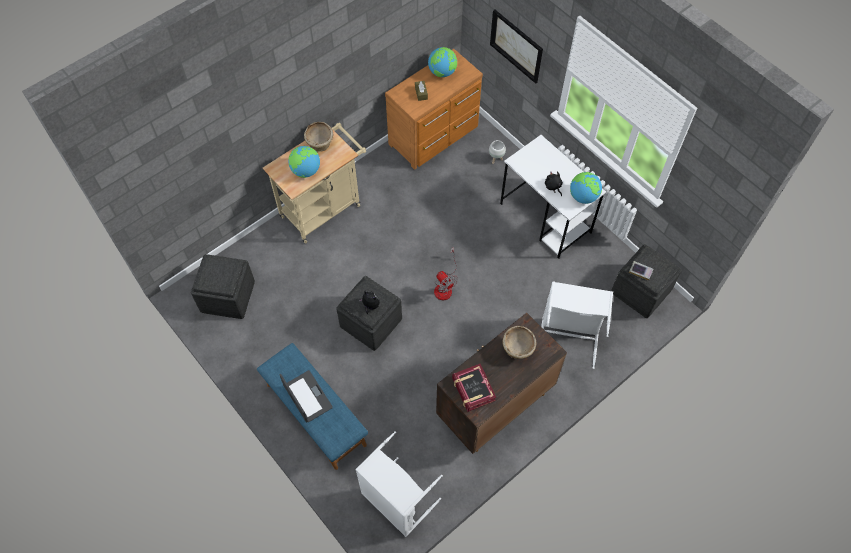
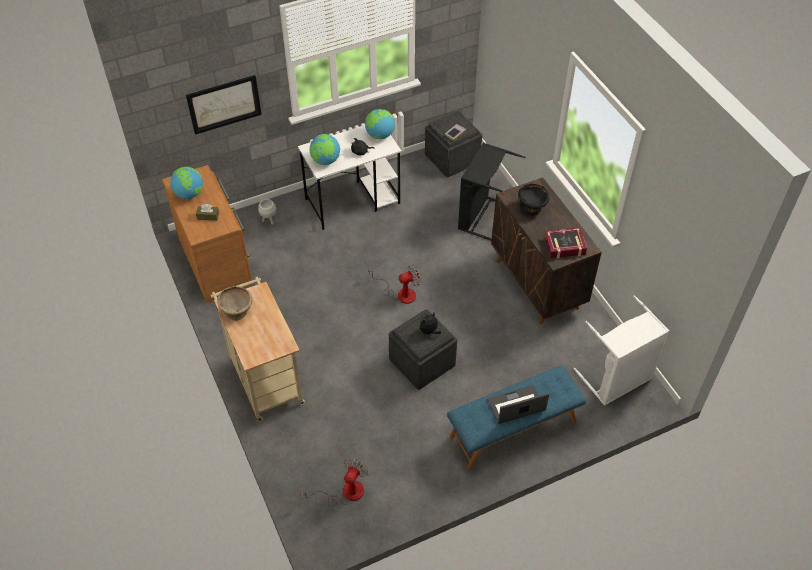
camera: 75 degrees left, 10 degrees down
grey ottoman [191,254,255,319] -> fan [300,458,369,506]
globe [288,146,320,178] -> globe moved to [310,134,340,165]
beige bowl [503,326,537,359] -> black bowl [518,184,550,215]
white laundry basket [541,281,613,369] -> black laundry basket [458,143,526,240]

